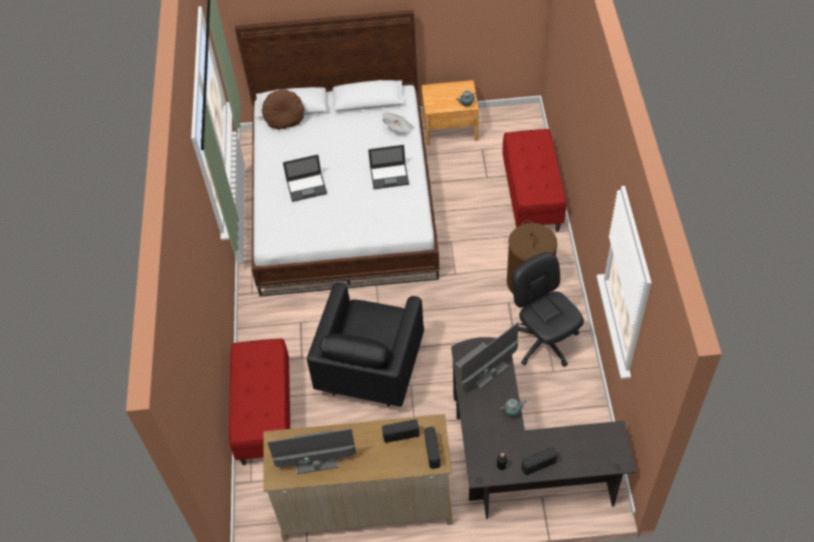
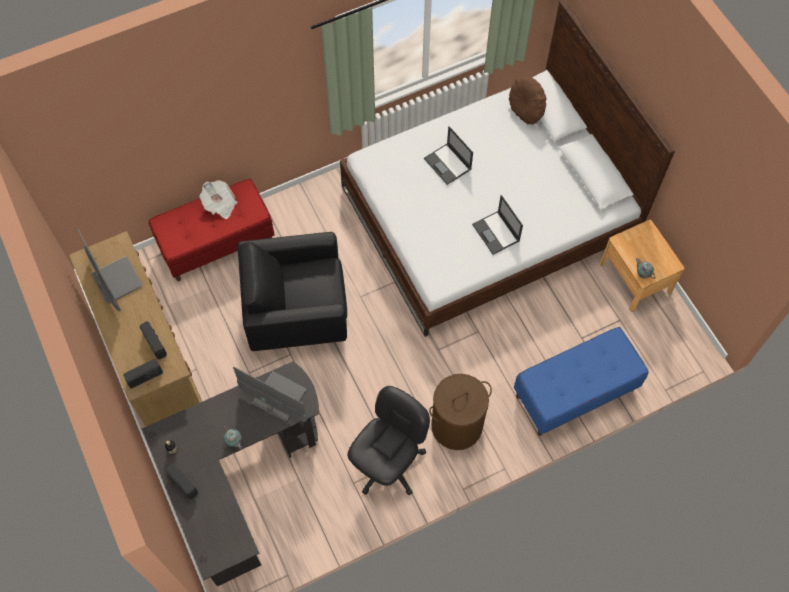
camera: 65 degrees right, 10 degrees up
newspaper [382,113,415,133] -> newspaper moved to [199,180,237,219]
red bench [502,129,566,232] -> blue bench [514,327,649,436]

